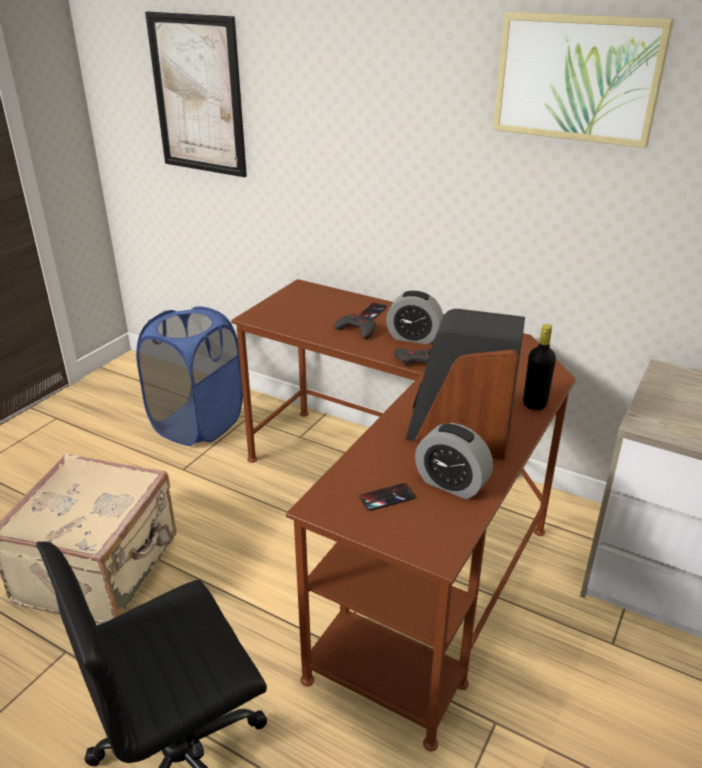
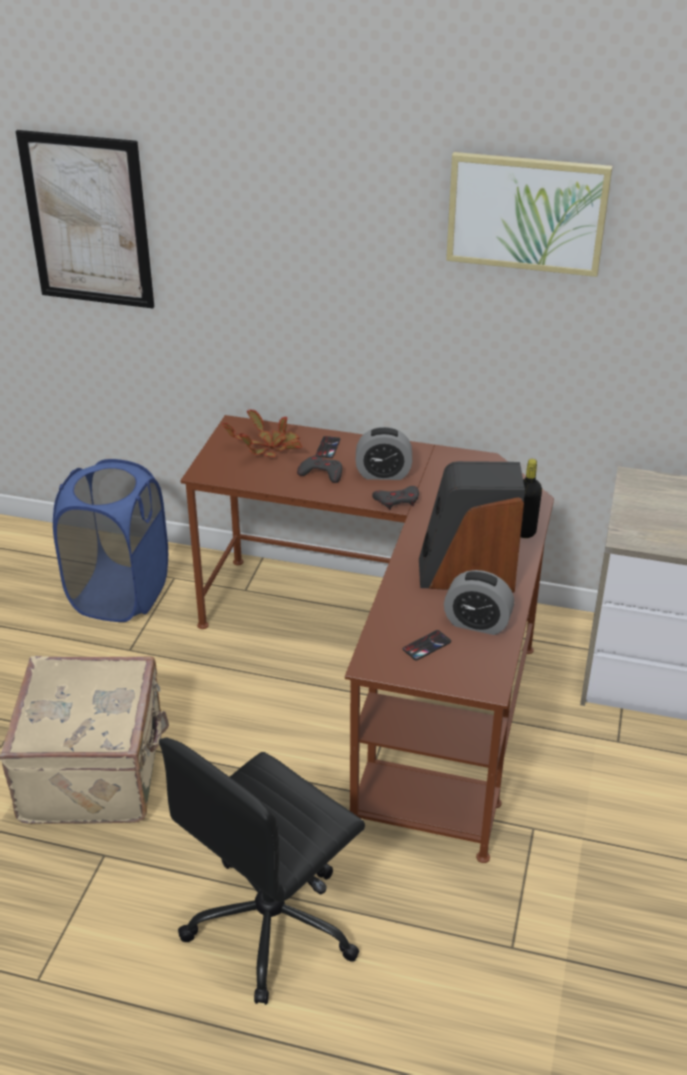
camera: 15 degrees left, 5 degrees up
none -> potted plant [222,409,302,457]

